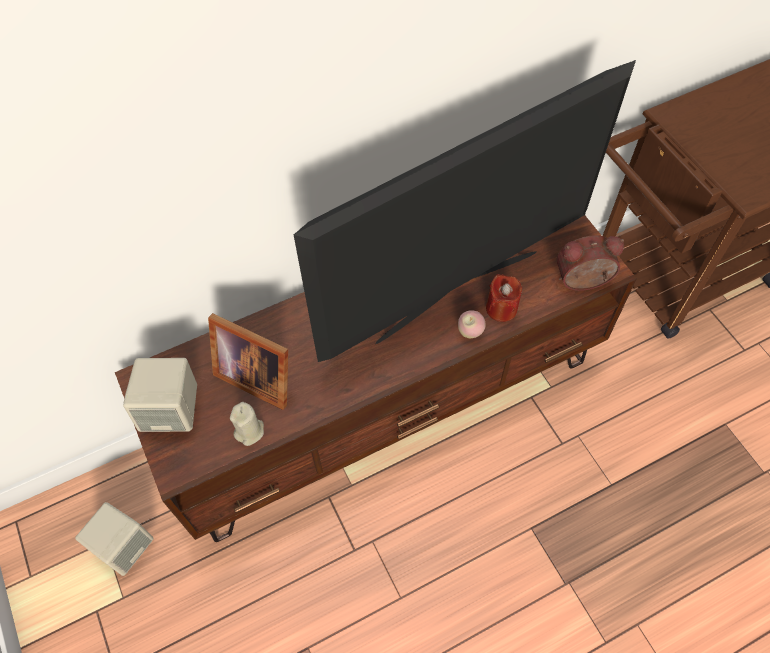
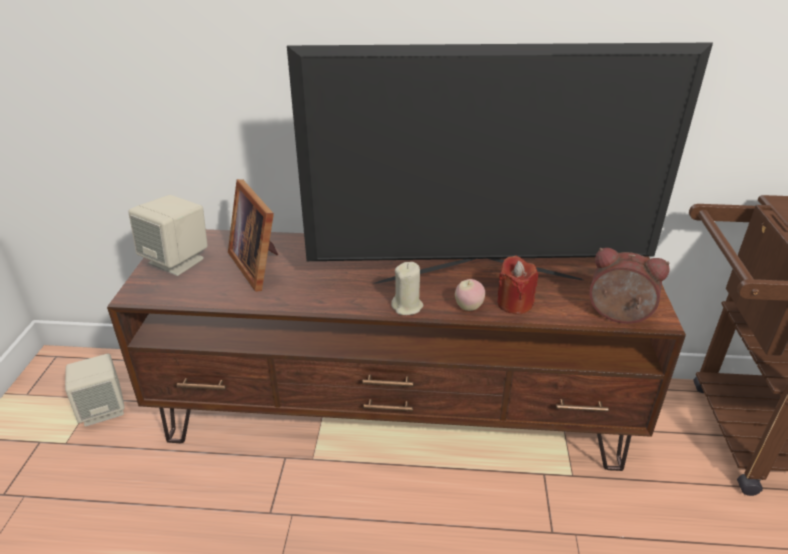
camera: 30 degrees right, 25 degrees down
beige candle [230,402,264,446] -> beige candle moved to [391,262,424,315]

